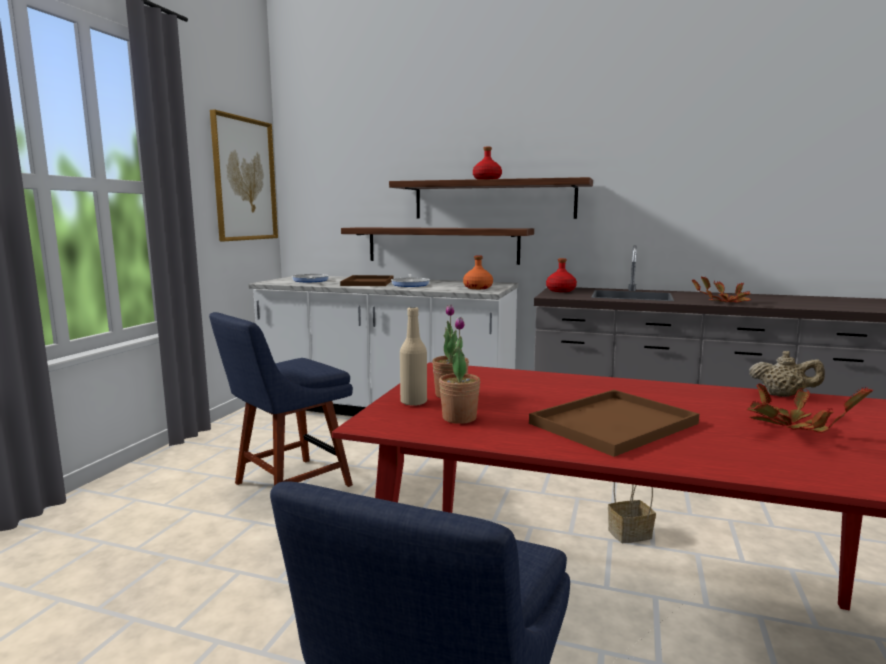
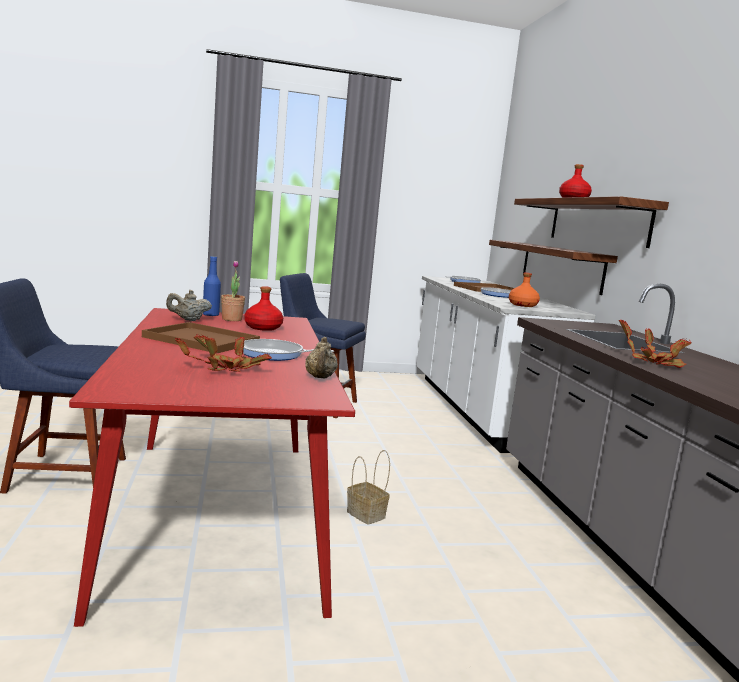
camera: 60 degrees right, 0 degrees up
picture [210,110,278,241] -> none
beige bottle [400,307,427,406] -> blue bottle [203,256,221,316]
potted plant [439,317,480,424] -> beige teapot [166,290,212,321]
red bottle [546,258,577,292] -> red bottle moved to [245,286,283,331]
none -> frying pan [243,339,334,361]

